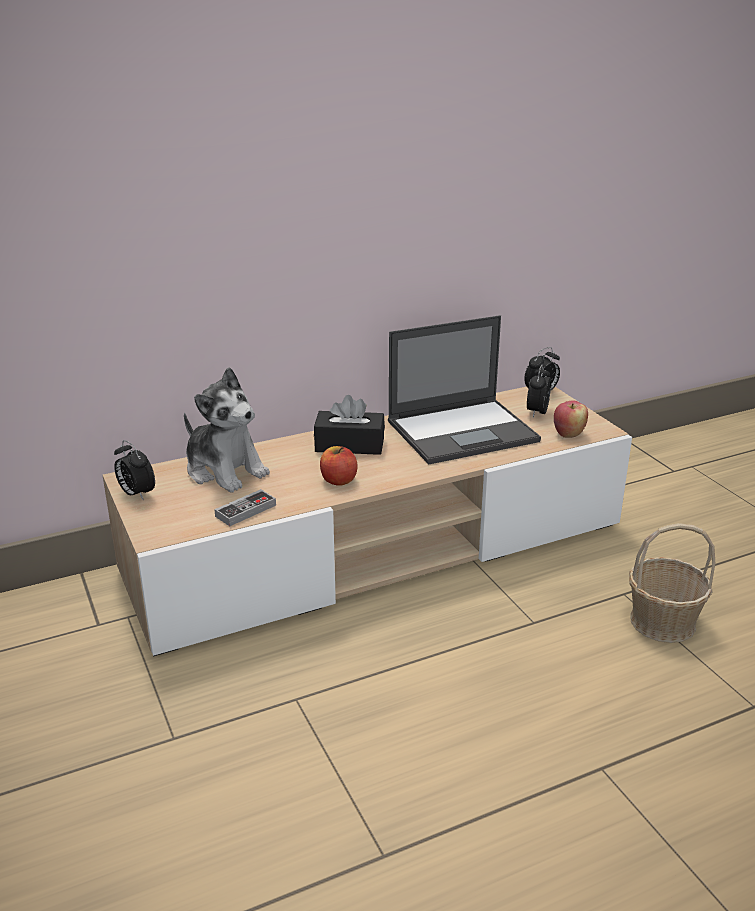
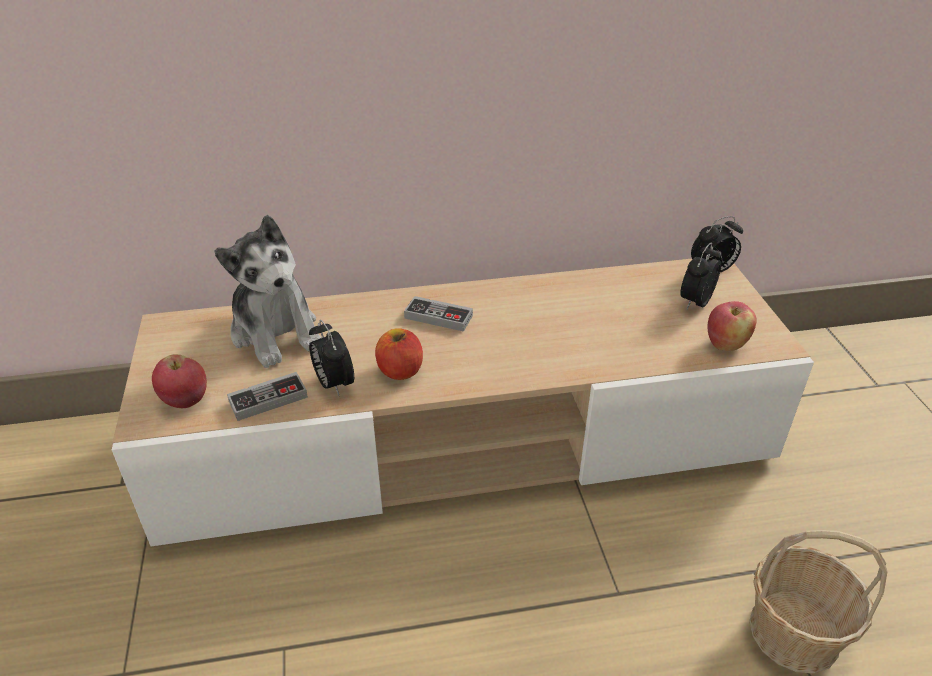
camera: 15 degrees right, 10 degrees up
alarm clock [114,440,155,501] -> alarm clock moved to [309,320,354,396]
black tissue box [314,395,385,455] -> game controller [404,296,473,332]
laptop [388,315,541,465] -> none
none -> apple [152,354,207,408]

